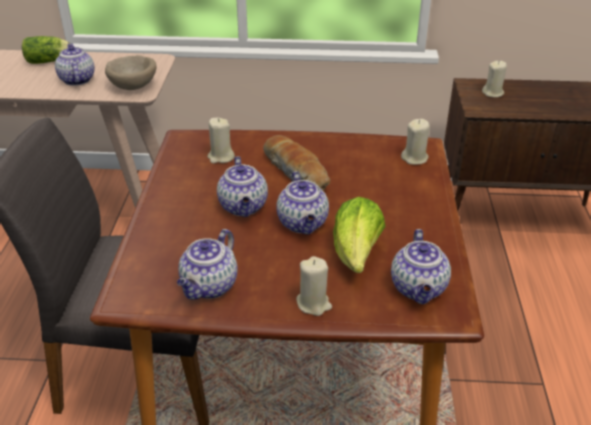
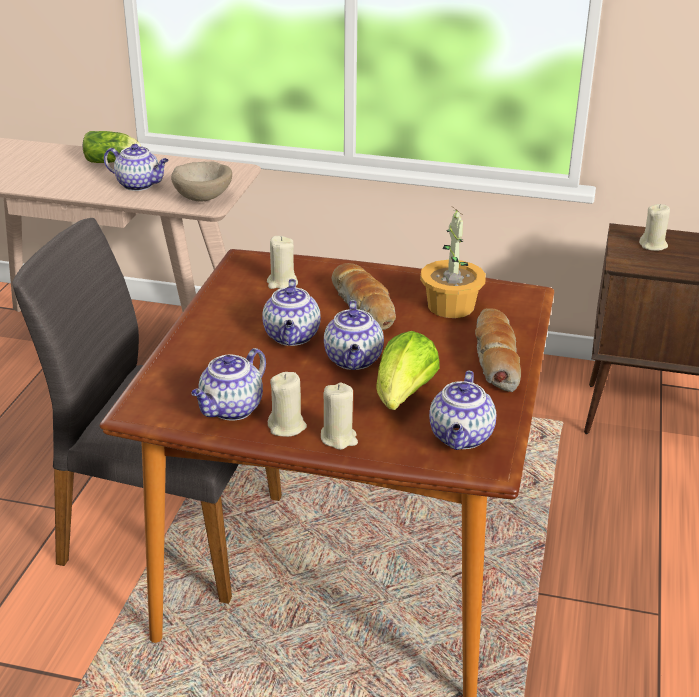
camera: 10 degrees right, 5 degrees down
teapot [55,44,95,86] -> teapot turned 120 degrees clockwise [104,144,169,191]
beige candle [401,119,430,165] -> beige candle moved to [268,372,307,437]
none -> potted plant [420,205,486,318]
none -> bread [475,308,521,392]

